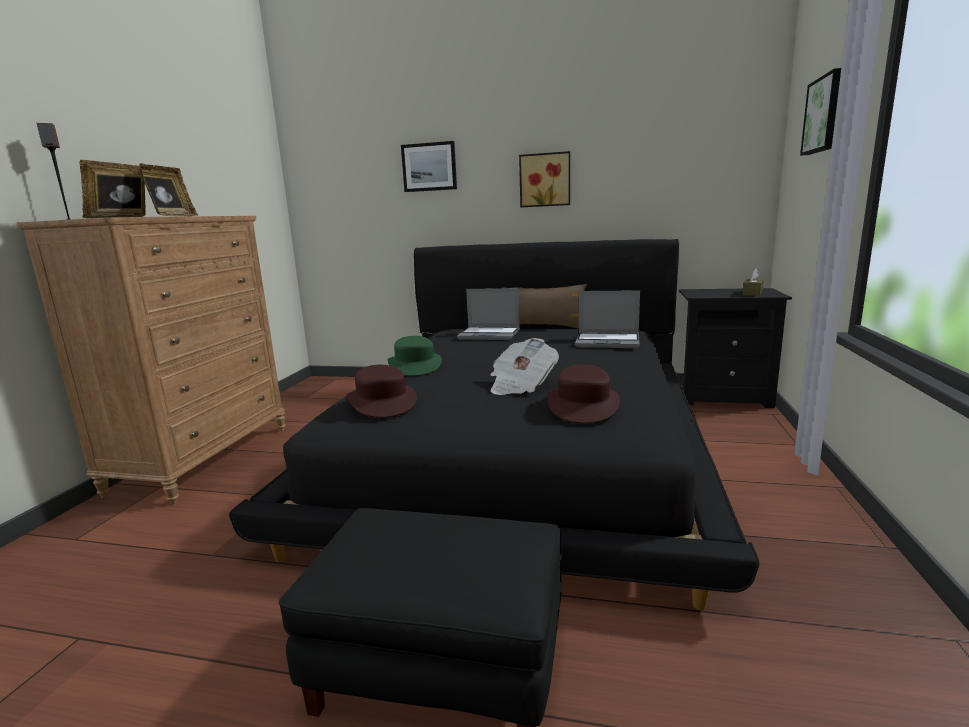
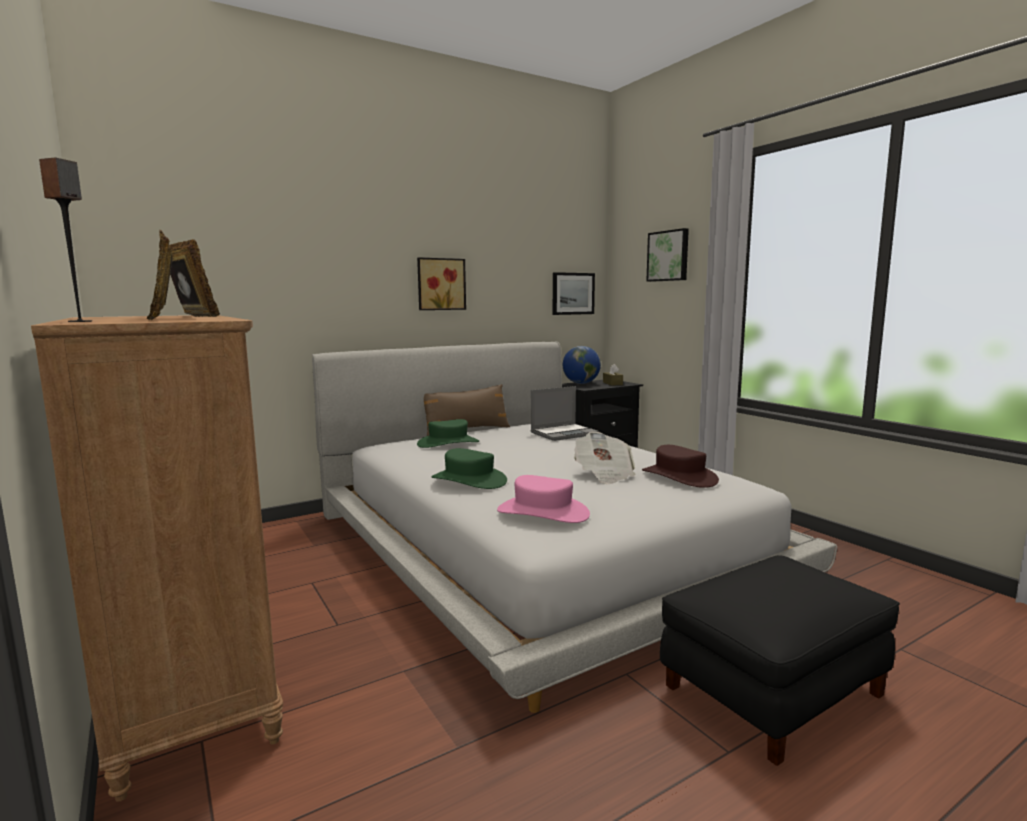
camera: 45 degrees left, 5 degrees down
black bed [229,239,759,610] -> white bed [312,341,837,713]
brown hat [346,365,417,418] -> pink hat [497,475,590,523]
picture [401,141,457,192] -> picture moved to [553,272,595,315]
laptop [457,288,520,340] -> green hat [417,419,479,448]
none -> globe [563,346,601,384]

